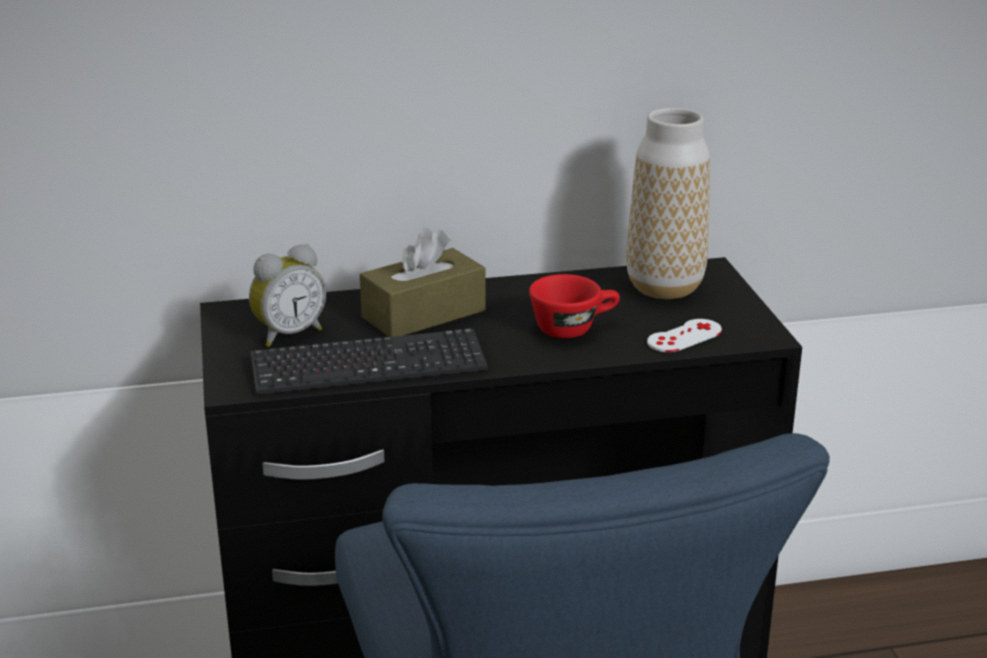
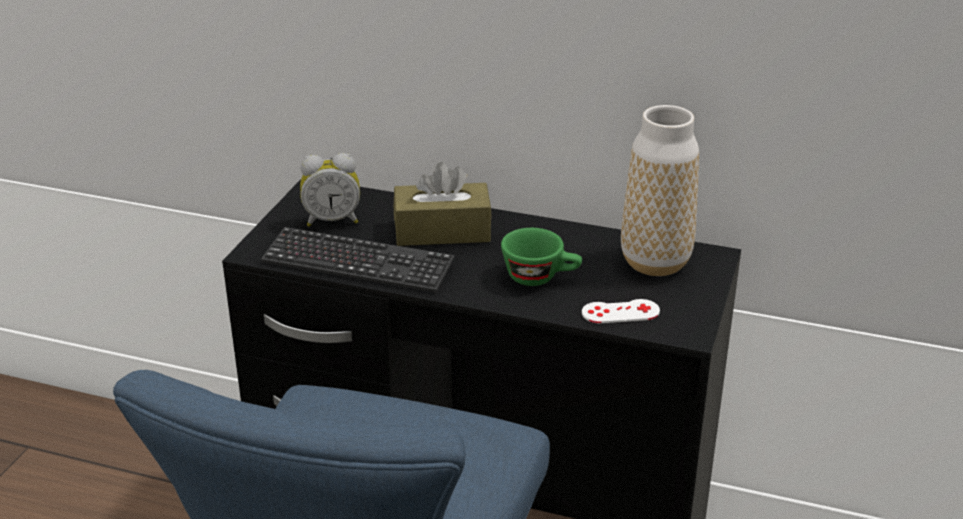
camera: 30 degrees right, 5 degrees up
red cup [529,274,620,338] -> green cup [501,228,582,286]

